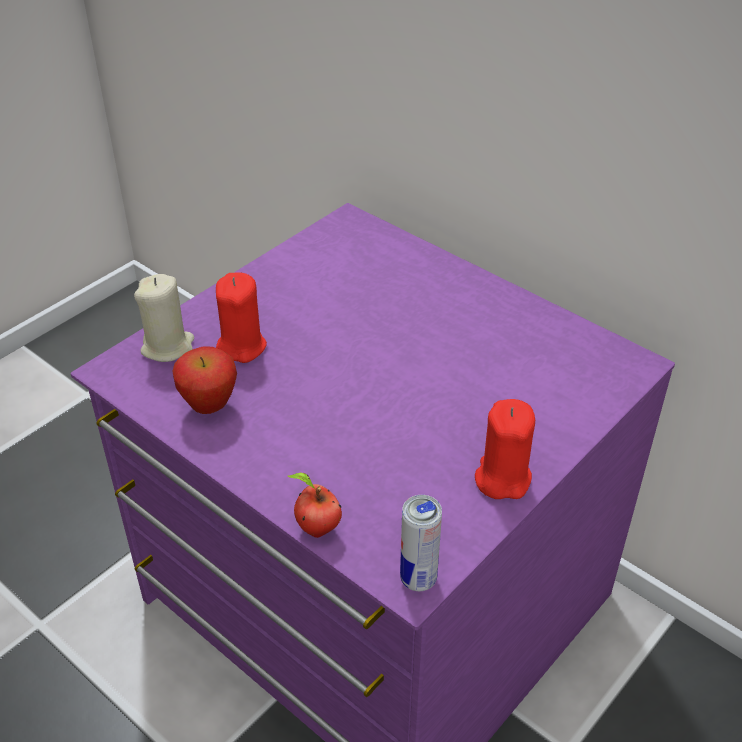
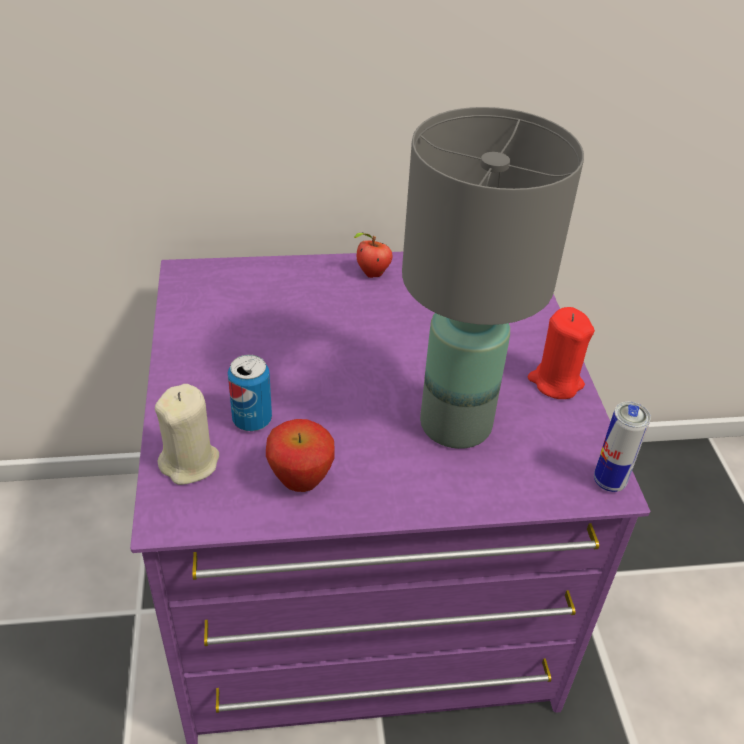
camera: 50 degrees left, 0 degrees up
red candle [216,272,267,363] -> can [228,355,272,431]
apple [288,473,342,538] -> apple moved to [354,232,393,278]
none -> grey table lamp [402,107,584,449]

